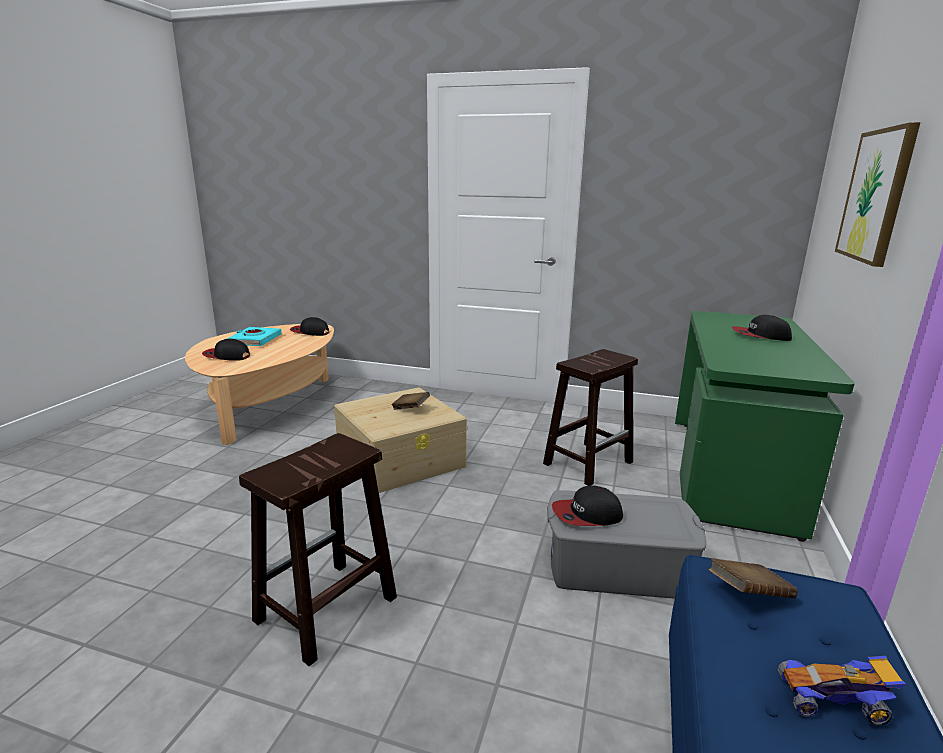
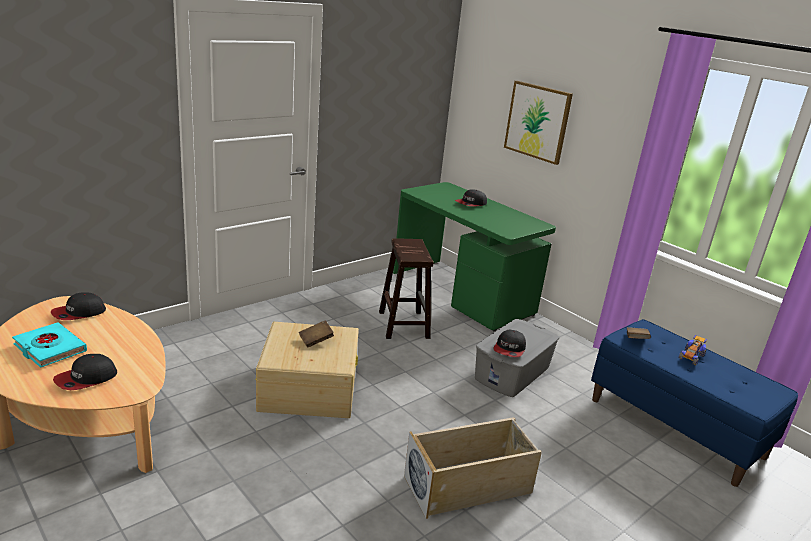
camera: 60 degrees left, 5 degrees up
brown stool [239,433,397,666] -> beige storage box [404,417,542,519]

